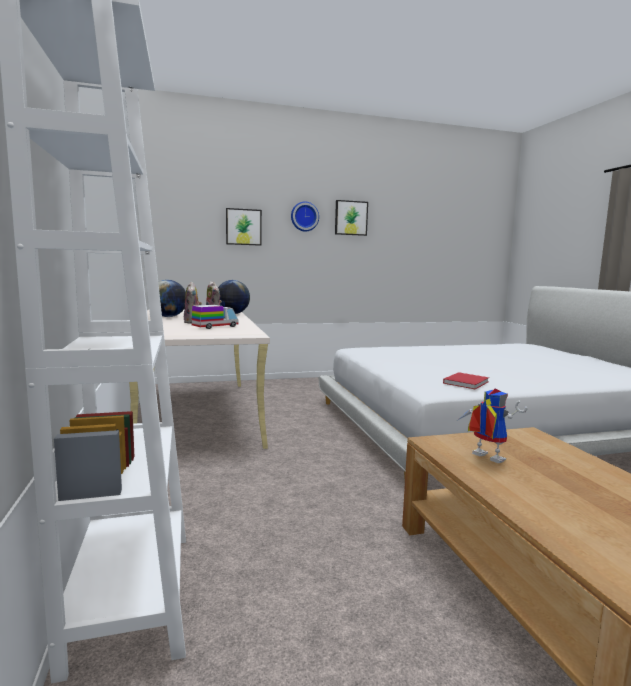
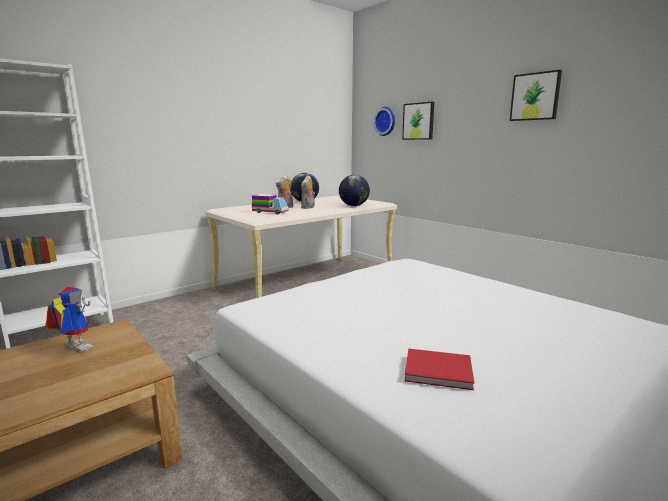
camera: 65 degrees right, 5 degrees up
wall clock [291,201,319,232] -> wall clock moved to [374,107,395,136]
red book [443,372,489,389] -> red book moved to [405,349,474,390]
toy robot [458,389,528,463] -> toy robot turned 90 degrees counterclockwise [45,287,93,352]

